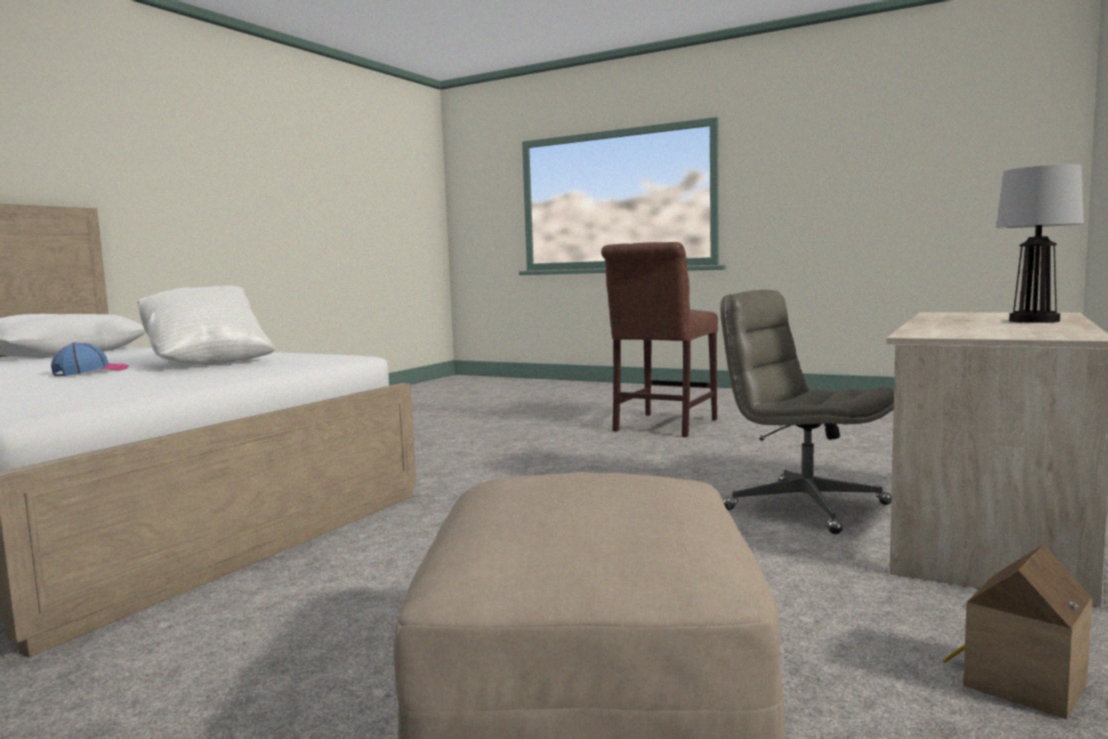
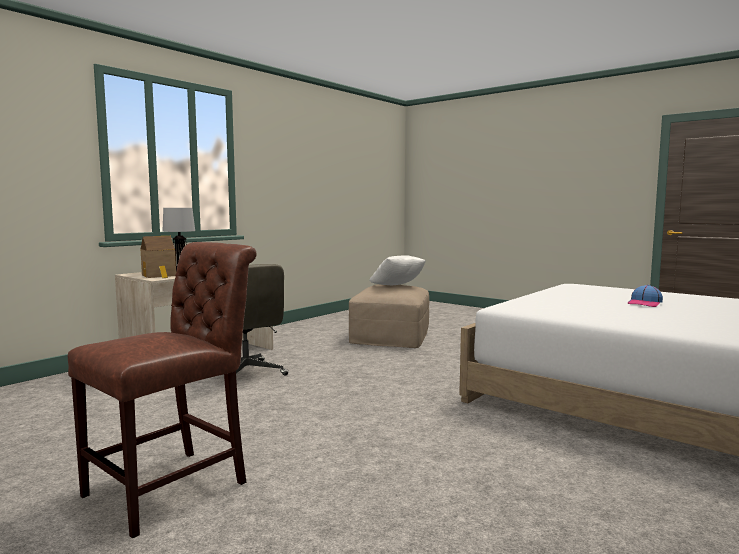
camera: 170 degrees left, 0 degrees up
white pillow [137,286,275,365] -> white pillow moved to [369,255,426,285]
toy house [943,545,1093,720] -> toy house moved to [141,236,176,278]

